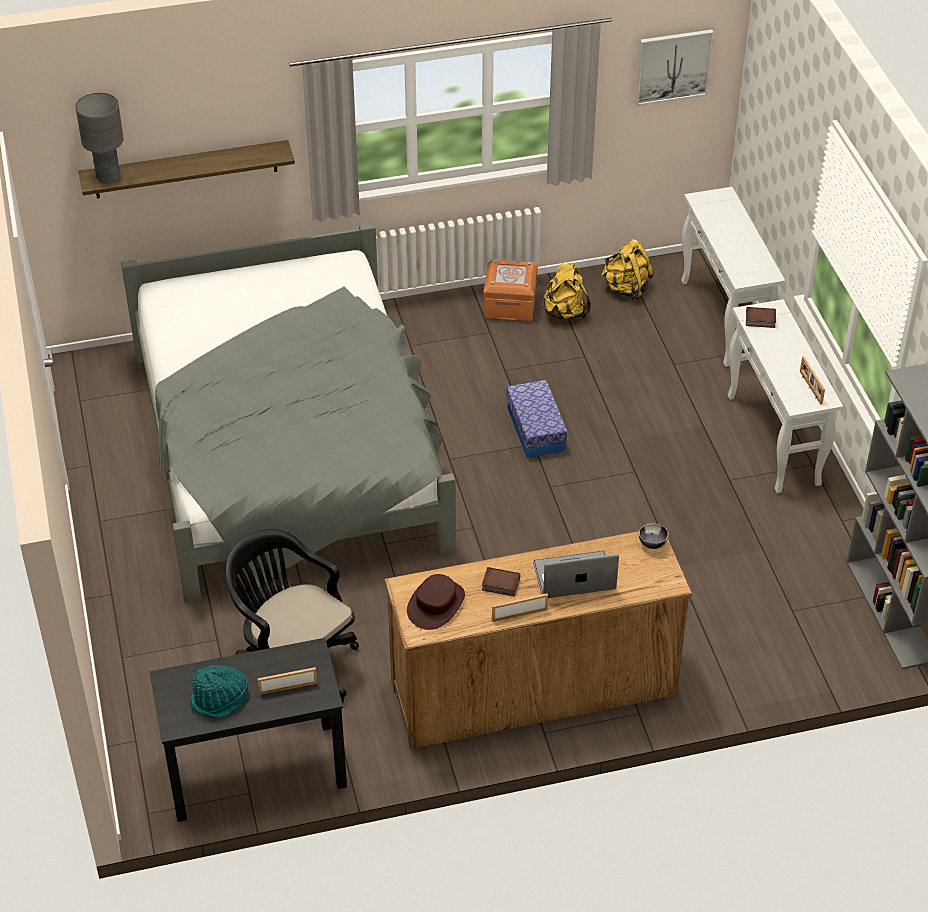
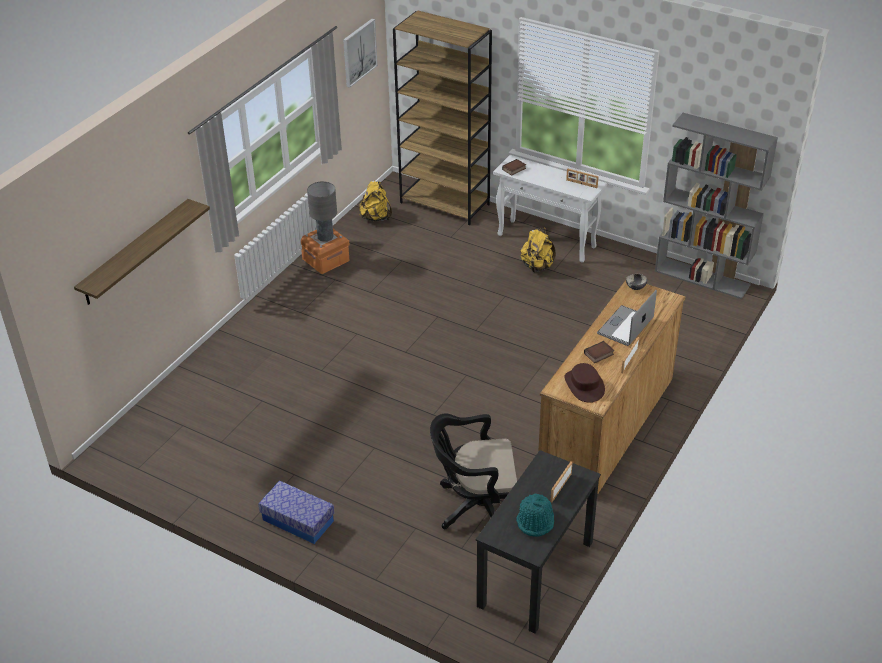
camera: 45 degrees left, 5 degrees down
grey table lamp [75,92,124,184] -> grey table lamp moved to [307,181,337,242]
grey bed [121,223,456,603] -> none
storage box [506,380,567,458] -> storage box moved to [258,480,334,544]
yellow backpack [542,262,591,320] -> yellow backpack moved to [520,227,556,272]
white console table [681,187,785,367] -> brown bookcase [393,11,492,225]

